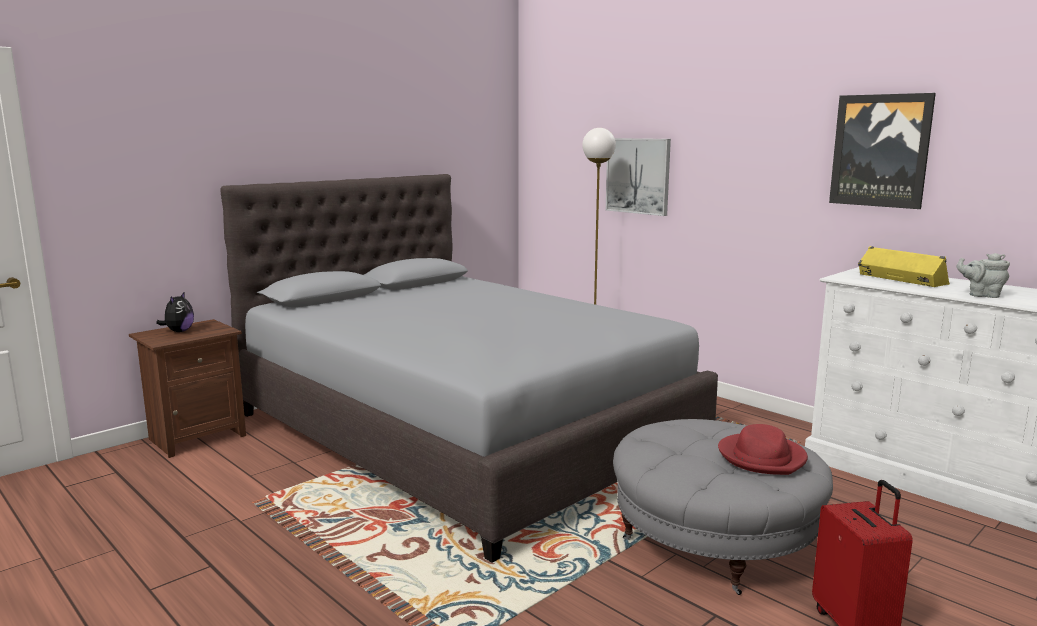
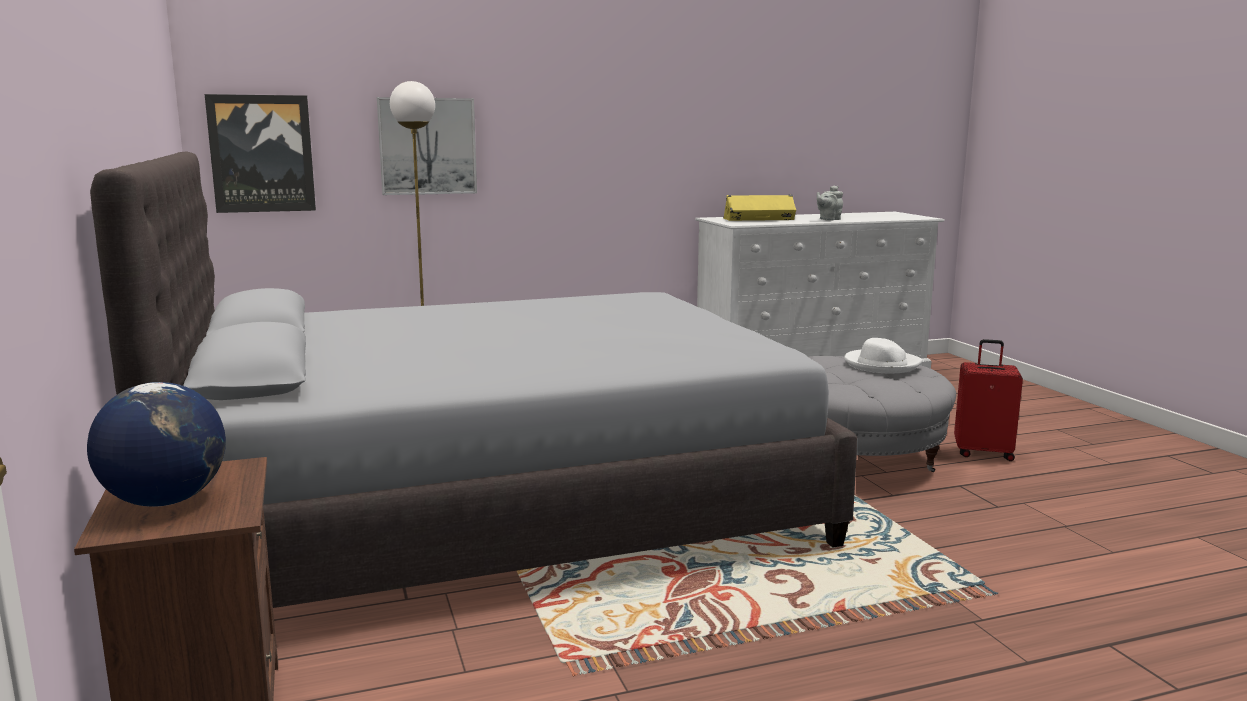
camera: 65 degrees left, 0 degrees up
plush toy [156,291,194,332] -> globe [87,382,226,507]
red hat [718,424,808,475] -> white hat [844,338,923,373]
picture [829,93,936,209] -> picture moved to [205,94,316,213]

